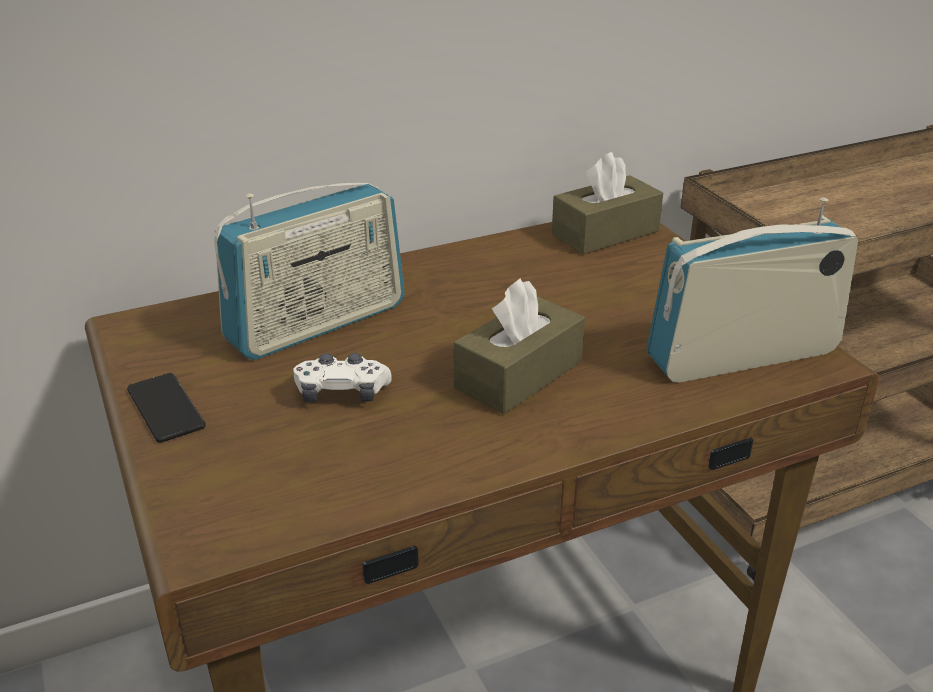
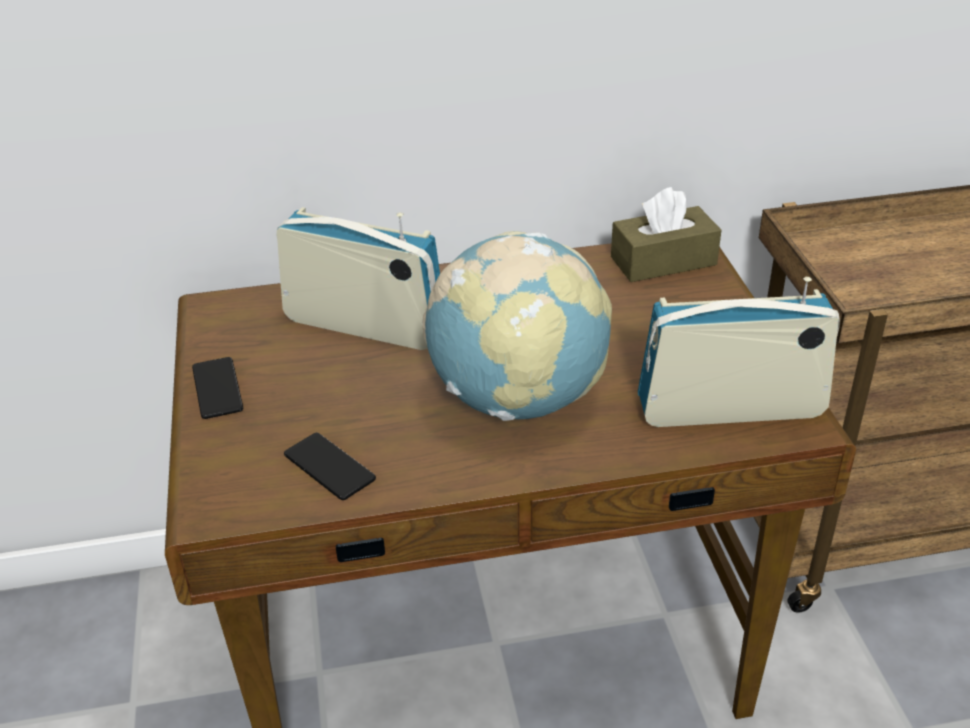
camera: 15 degrees right, 5 degrees up
radio [214,183,405,360] -> radio turned 135 degrees counterclockwise [276,207,440,350]
white game controller [293,353,392,402] -> none
brown tissue box [453,279,585,414] -> globe [422,231,612,421]
none -> phone [284,433,376,500]

